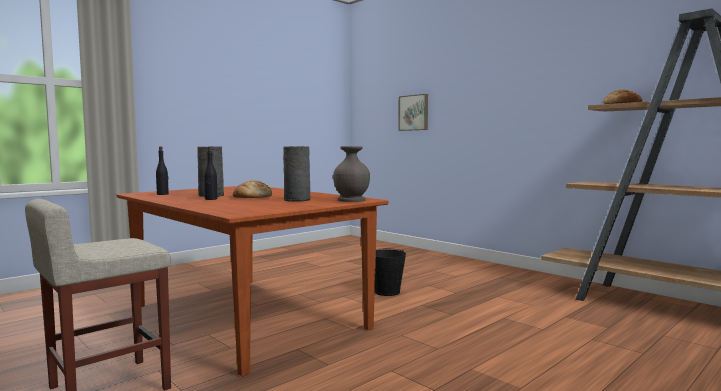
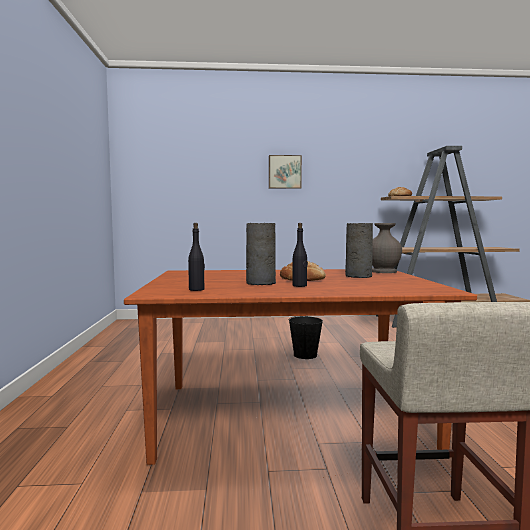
camera: 50 degrees left, 0 degrees up
picture [398,94,428,131] -> picture moved to [269,155,302,189]

